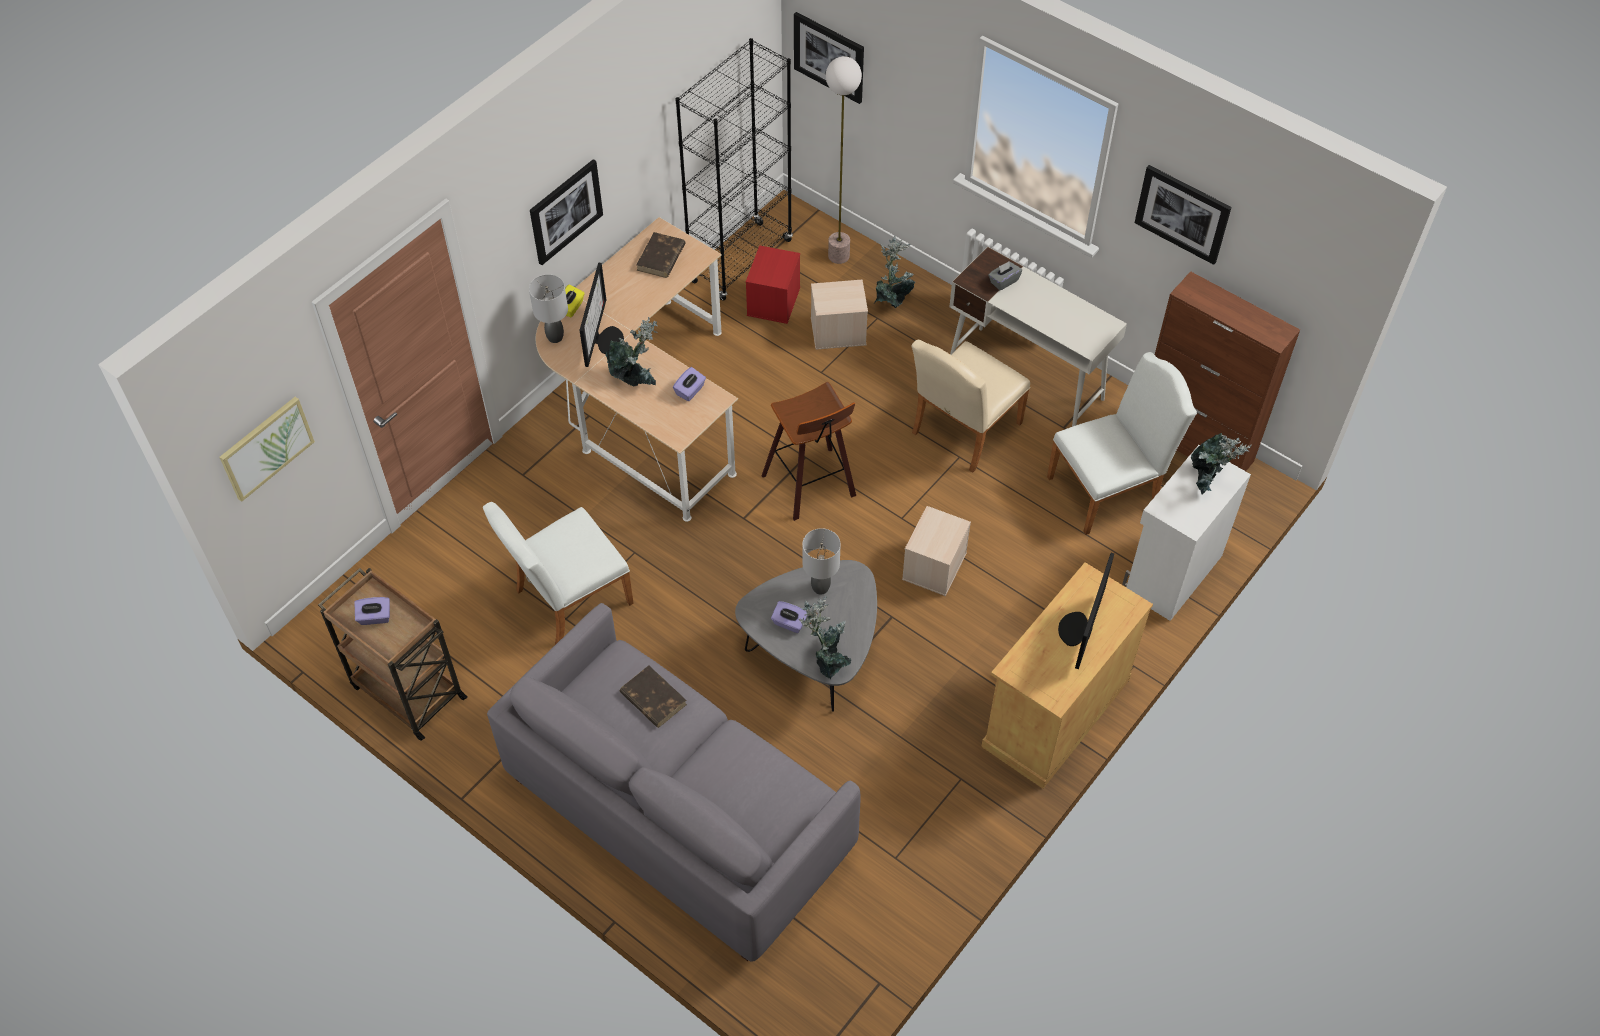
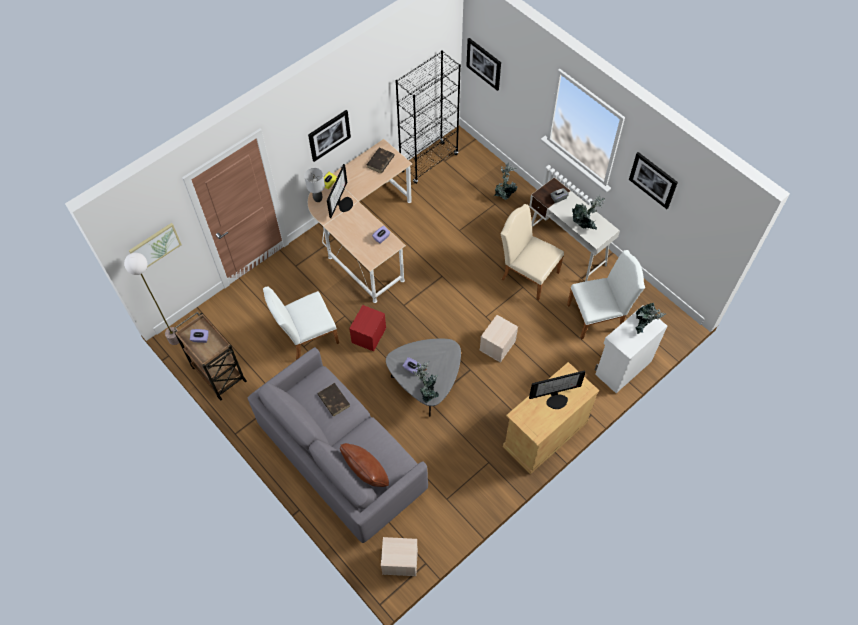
camera: 10 degrees right, 5 degrees up
potted plant [605,317,658,386] -> potted plant moved to [572,195,605,230]
red storage box [746,245,800,324] -> red storage box moved to [349,305,386,352]
stool [762,382,856,521] -> none
grey table lamp [803,528,841,595] -> none
beige storage box [811,280,868,350] -> beige storage box moved to [381,537,418,576]
floor lamp [826,56,862,264] -> floor lamp moved to [124,253,179,345]
beige chair [911,339,1030,473] -> beige chair turned 75 degrees clockwise [501,204,564,301]
monitor [1058,553,1114,669] -> monitor turned 135 degrees counterclockwise [529,370,585,409]
brown cabinet [1155,271,1300,471] -> none
none -> brown pillow [340,443,389,487]

